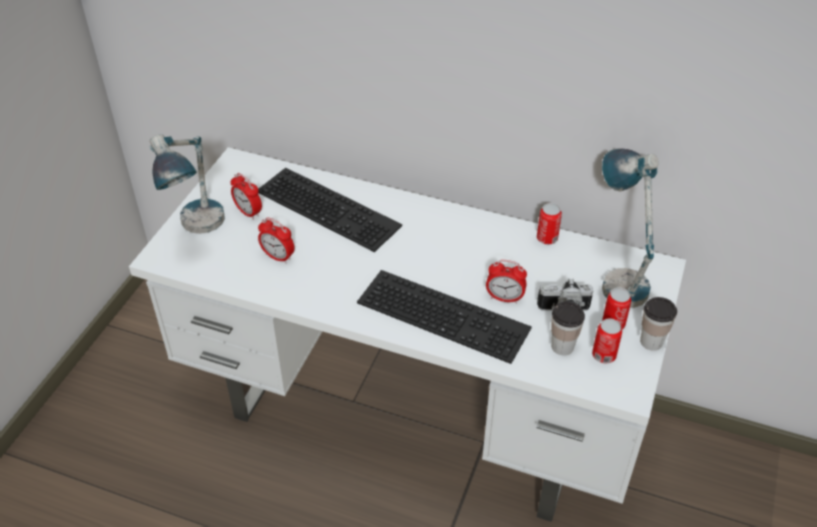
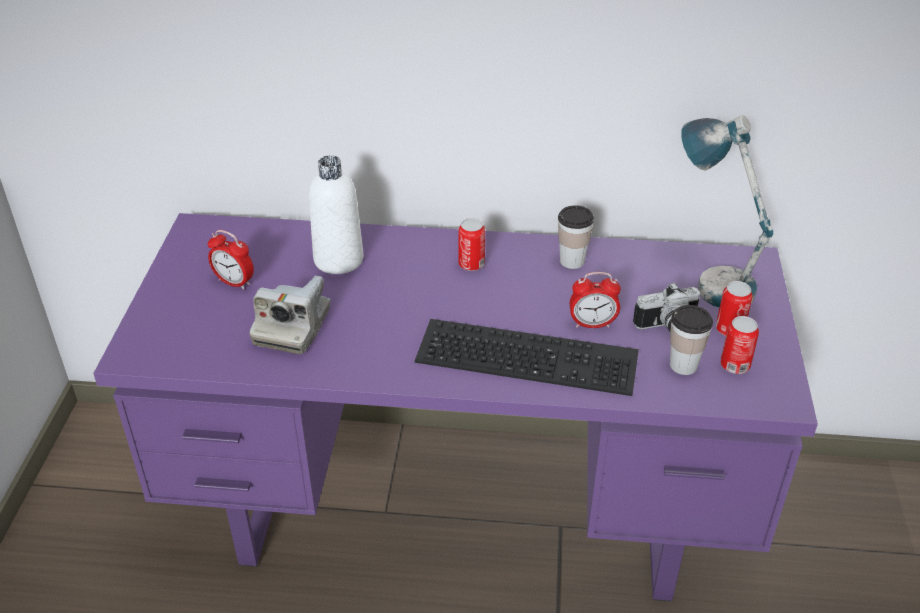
camera: 15 degrees left, 5 degrees down
white desk [129,147,686,522] -> purple desk [93,213,818,601]
table lamp [150,134,225,234] -> none
keyboard [258,168,402,252] -> white bottle [309,155,363,274]
alarm clock [258,218,294,264] -> camera [250,276,330,354]
can [537,203,562,244] -> can moved to [458,218,485,271]
cup [640,297,677,351] -> cup moved to [558,205,594,269]

